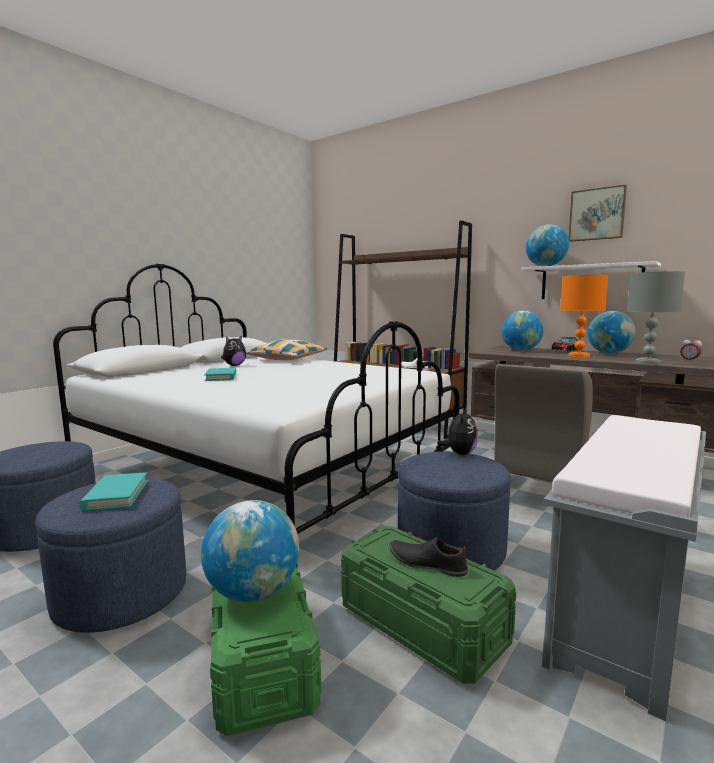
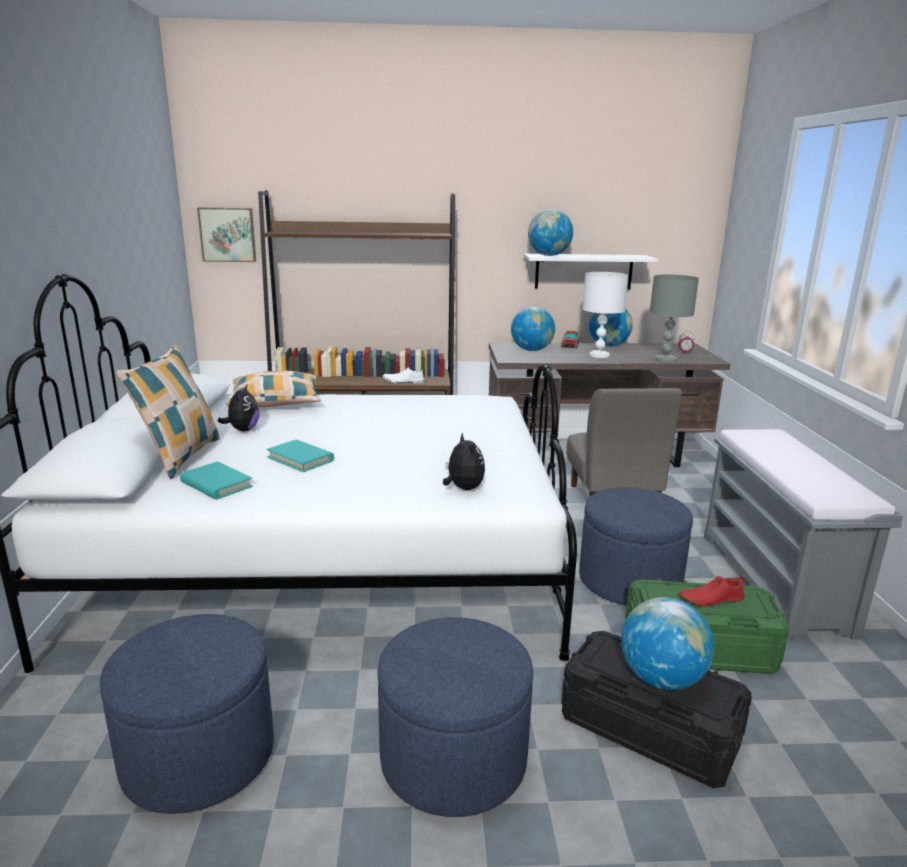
camera: 40 degrees left, 10 degrees up
turquoise book [79,472,148,511] -> turquoise book moved to [180,461,253,500]
green storage box [210,567,322,736] -> black storage box [561,631,752,788]
black shoe [389,537,468,577] -> red shoe [679,575,745,607]
plush toy [437,408,478,455] -> plush toy moved to [443,432,485,490]
orange table lamp [560,275,608,357] -> white table lamp [582,272,628,358]
picture [569,185,627,242] -> picture moved to [197,208,256,262]
none -> pillow [116,345,220,479]

